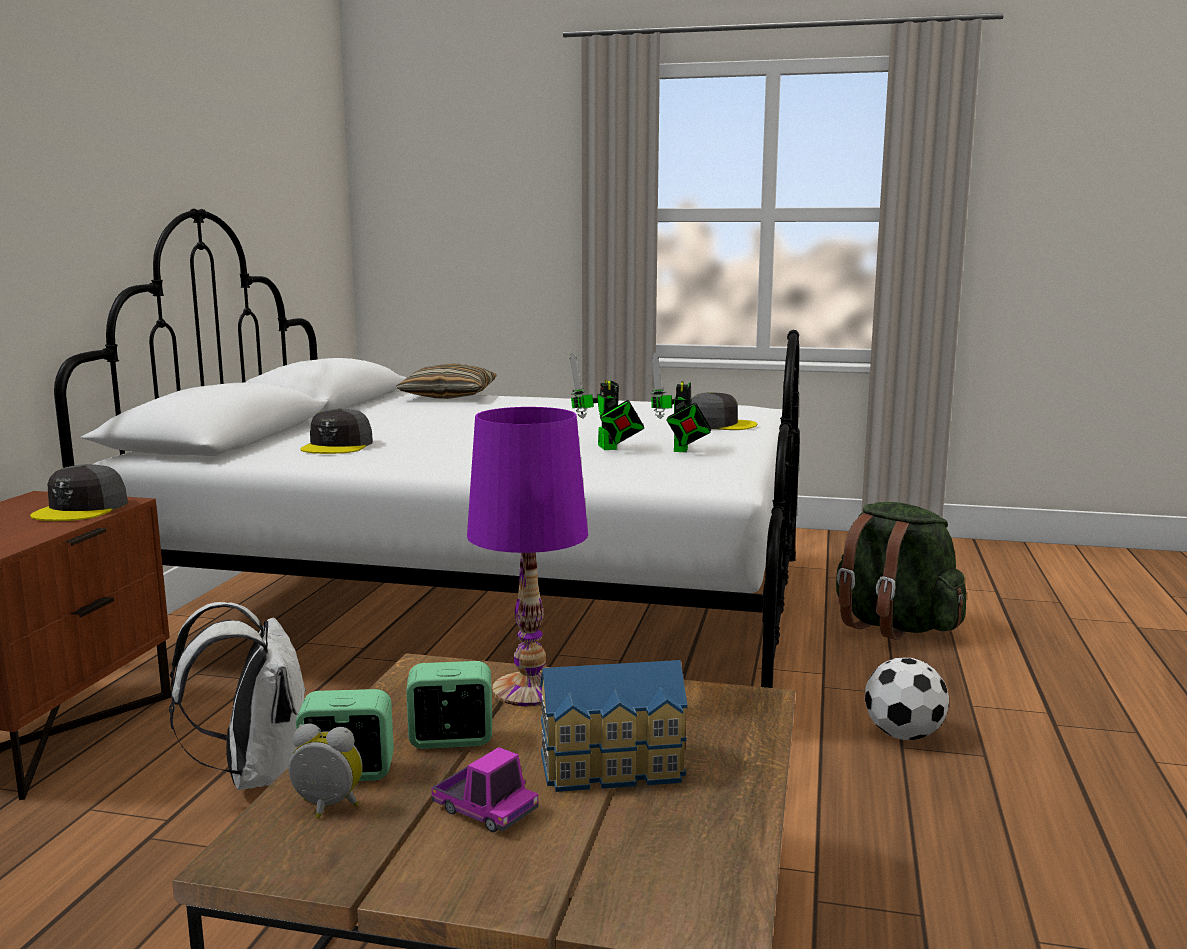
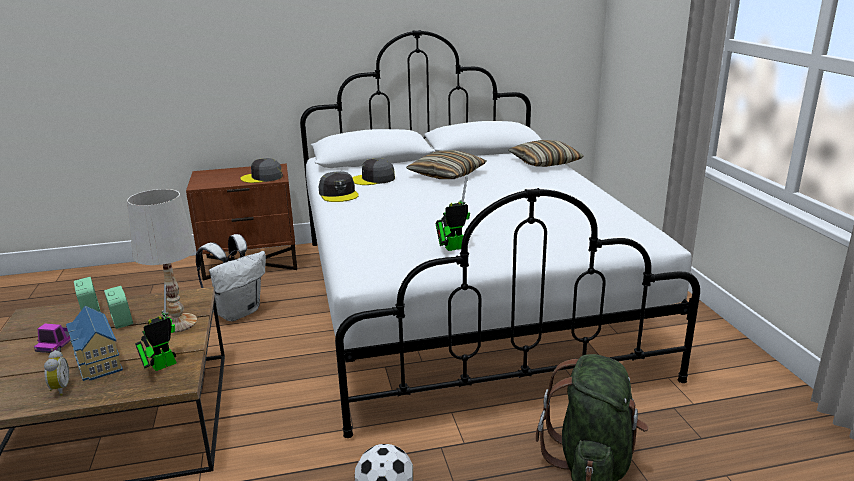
camera: 65 degrees right, 10 degrees up
alarm clock [289,723,363,819] -> alarm clock moved to [44,350,69,396]
purple table lamp [467,407,588,706] -> white table lamp [127,189,197,333]
toy robot [569,353,644,450] -> toy robot moved to [135,284,177,371]
grey cap [690,392,758,430] -> grey cap moved to [319,171,359,202]
none -> pillow [406,150,486,179]

